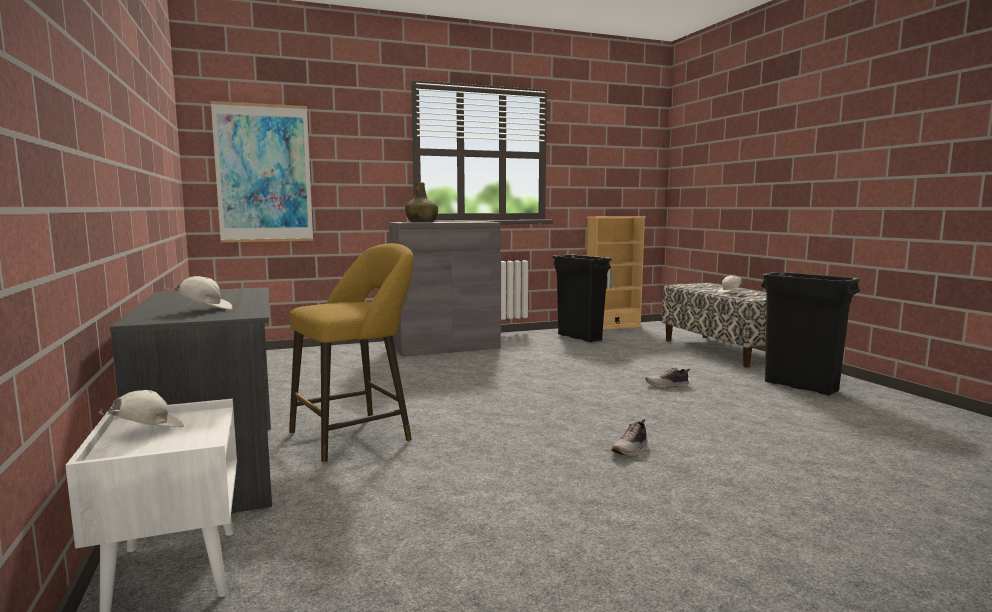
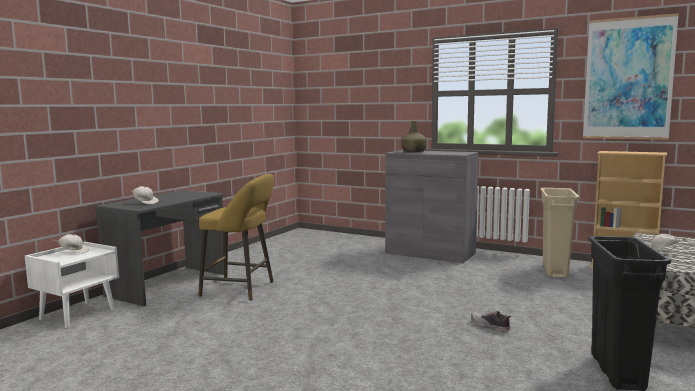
camera: 50 degrees right, 0 degrees up
picture [211,101,313,242] -> picture moved to [583,13,679,140]
black trash can [553,255,612,342] -> beige trash can [540,188,579,278]
shoe [611,419,647,457] -> none

